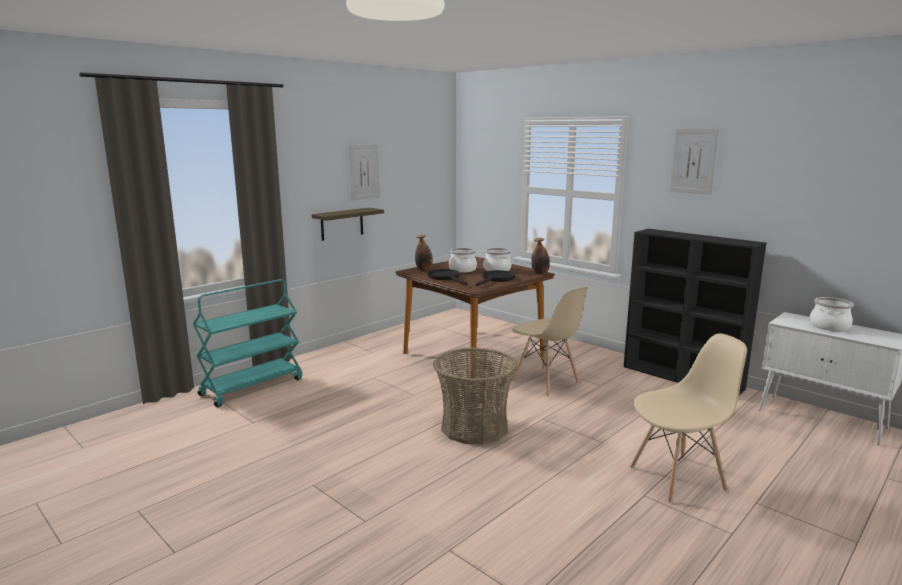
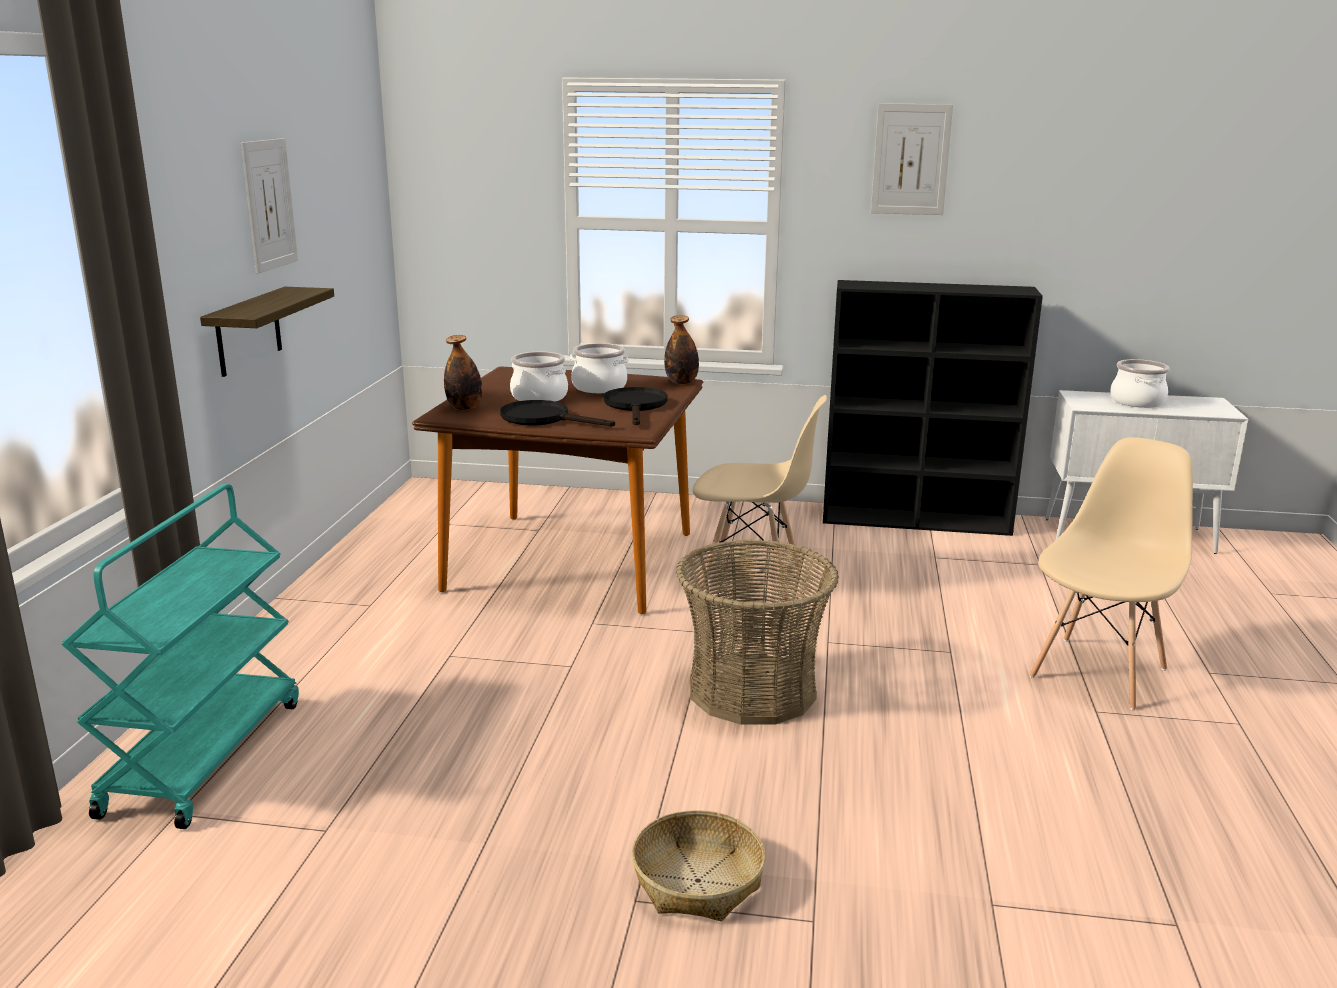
camera: 35 degrees left, 5 degrees up
none -> basket [632,810,766,921]

